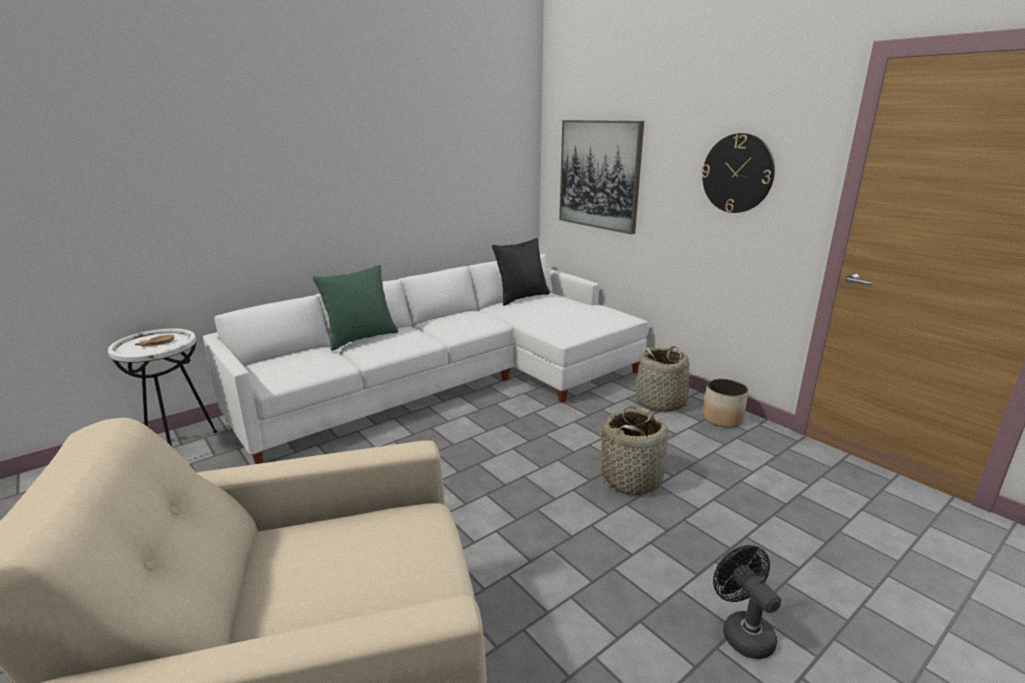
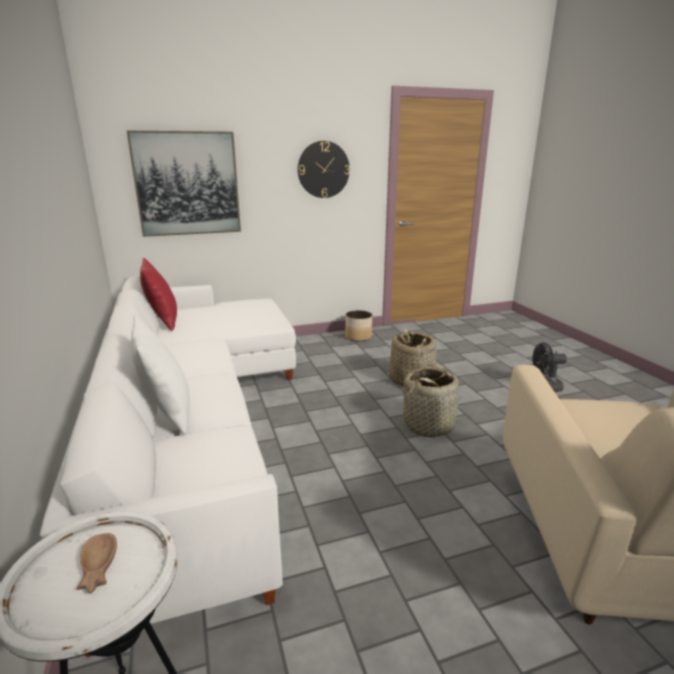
camera: 70 degrees left, 0 degrees up
green pillow [313,265,398,351] -> white pillow [131,315,190,434]
black pillow [492,238,550,306] -> red pillow [140,258,177,331]
basket [634,346,698,412] -> basket moved to [404,363,461,437]

